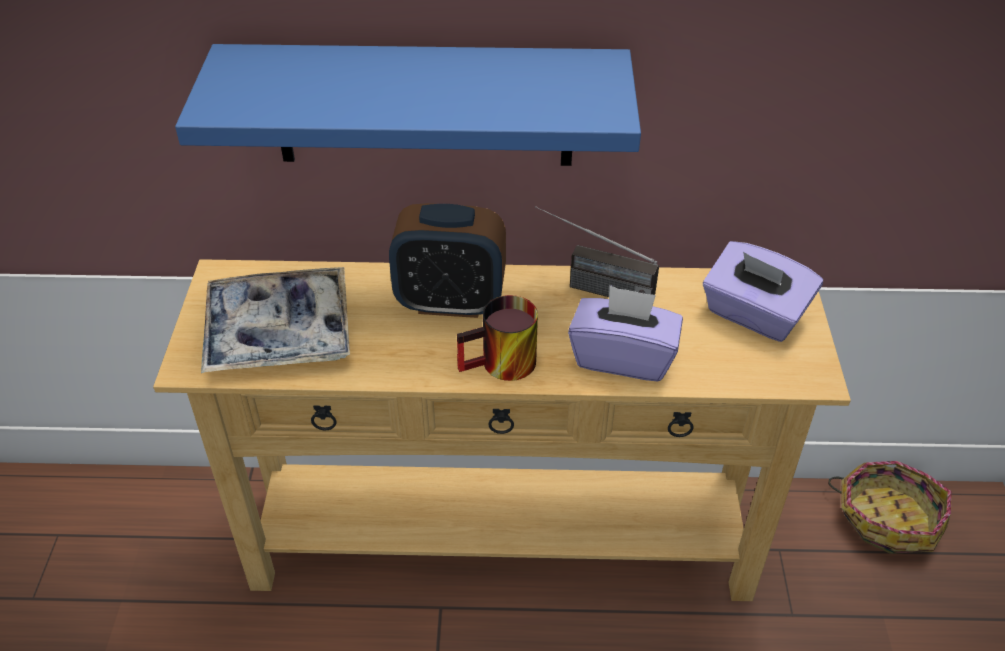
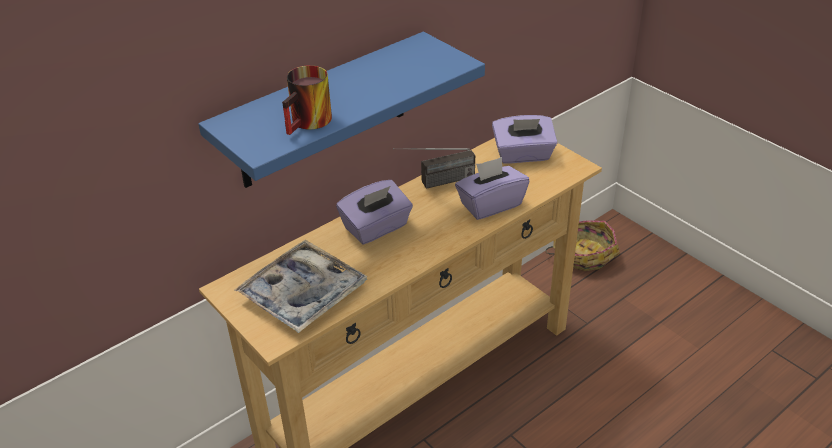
camera: 40 degrees left, 5 degrees down
alarm clock [389,203,506,318] -> purple tissue box [336,180,413,244]
mug [457,295,538,381] -> mug moved to [282,65,332,135]

